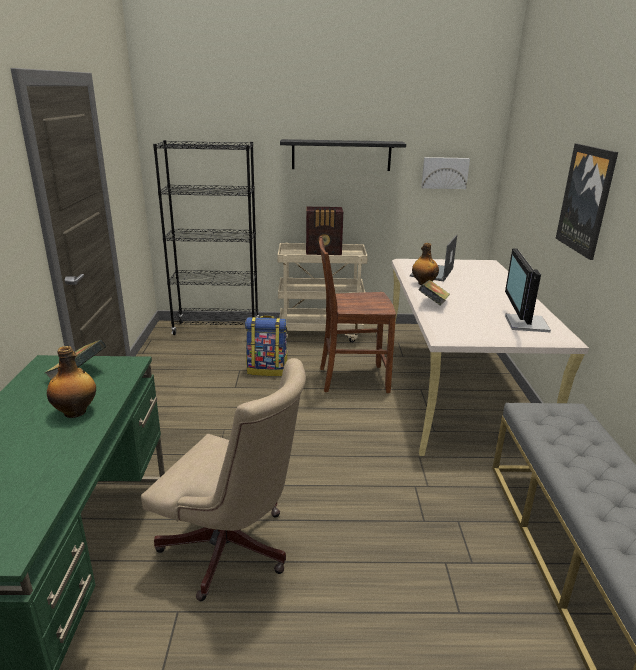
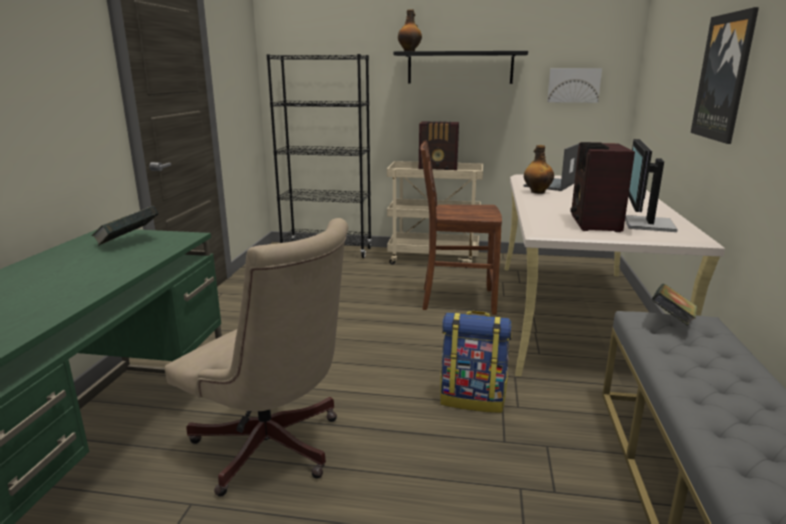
camera: 10 degrees right, 5 degrees down
bottle [47,346,96,418] -> bottle moved to [398,9,422,51]
backpack [245,316,288,376] -> backpack moved to [441,311,511,413]
book [419,280,450,306] -> book moved to [652,284,697,326]
none -> radio [570,142,635,232]

